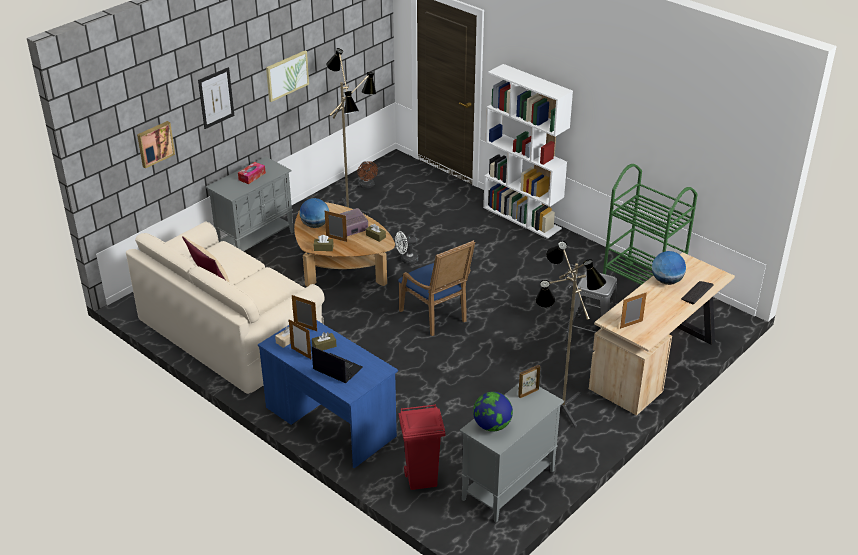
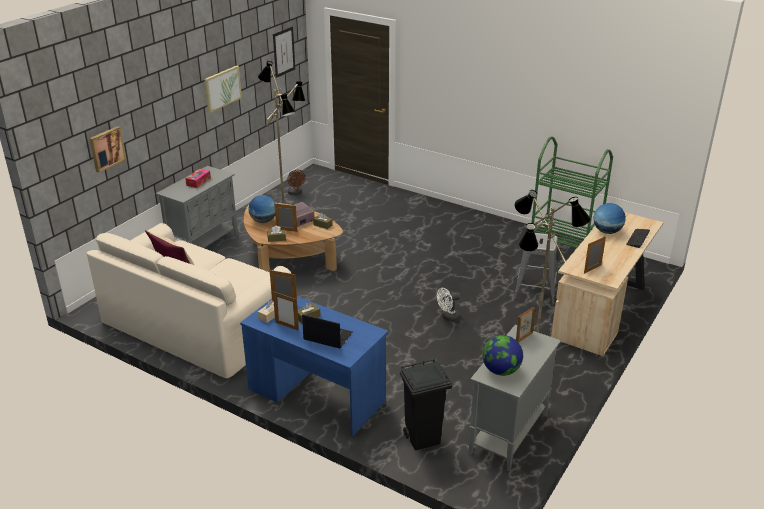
camera: 10 degrees left, 5 degrees down
picture [198,67,235,129] -> picture moved to [273,27,295,78]
white fan [395,231,419,264] -> white fan moved to [437,288,461,322]
blue armchair [398,240,475,336] -> none
red trash can [399,404,445,490] -> black trash can [400,359,452,450]
white bookcase [483,64,573,239] -> none

